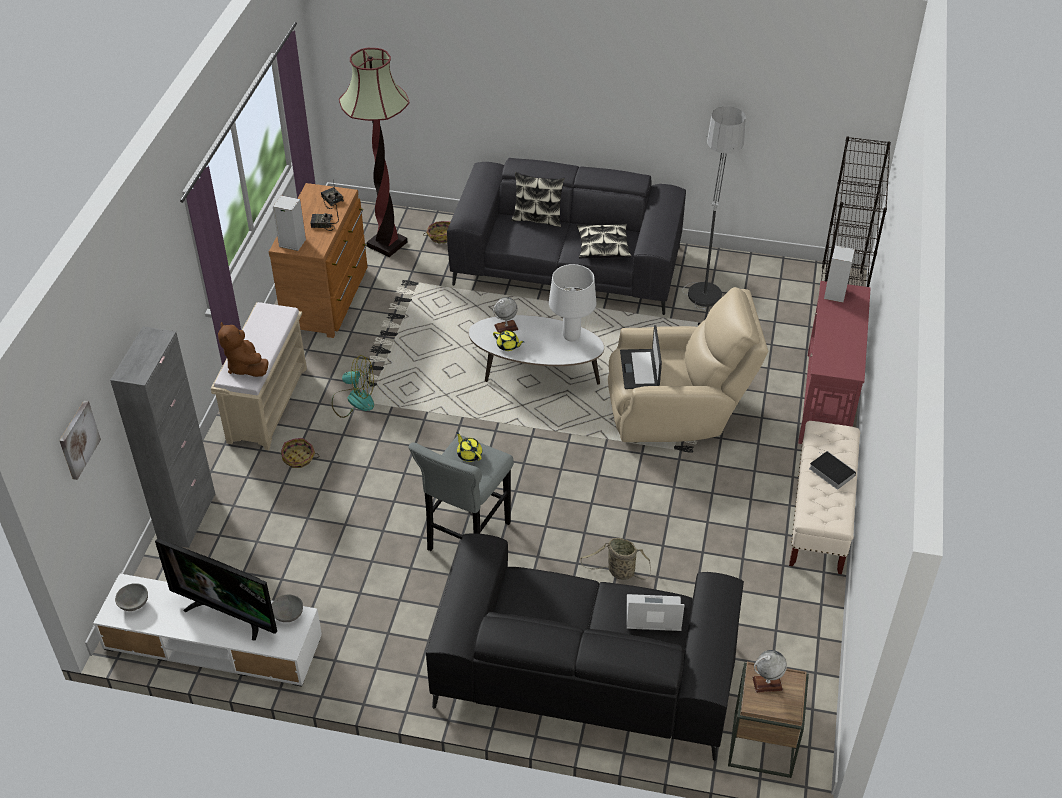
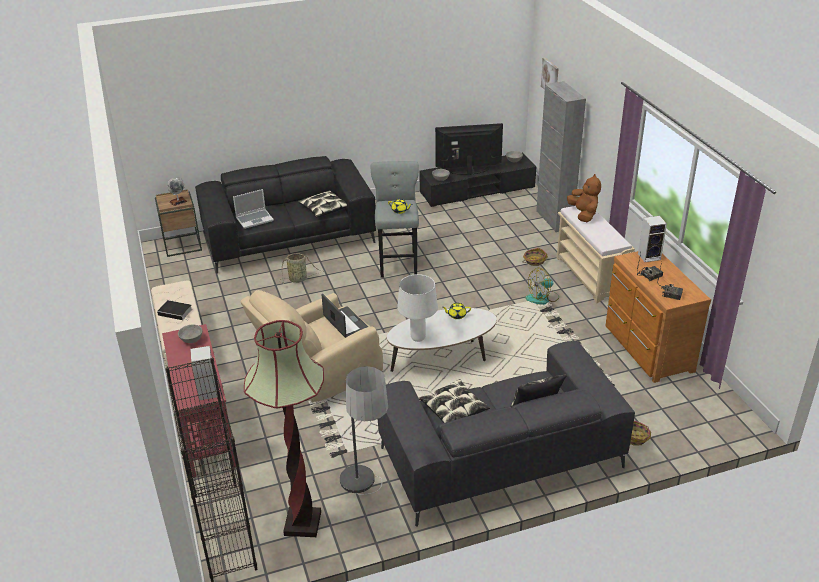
camera: 150 degrees right, 10 degrees down
white tv stand [93,574,322,687] -> black tv stand [419,152,536,207]
brown plush toy [218,322,269,377] -> brown plush toy turned 45 degrees clockwise [567,174,601,222]
floor lamp [339,48,409,257] -> floor lamp moved to [244,320,324,537]
globe [493,297,519,333] -> none
none -> grey bowl [178,324,202,343]
none -> pillow [298,190,347,218]

